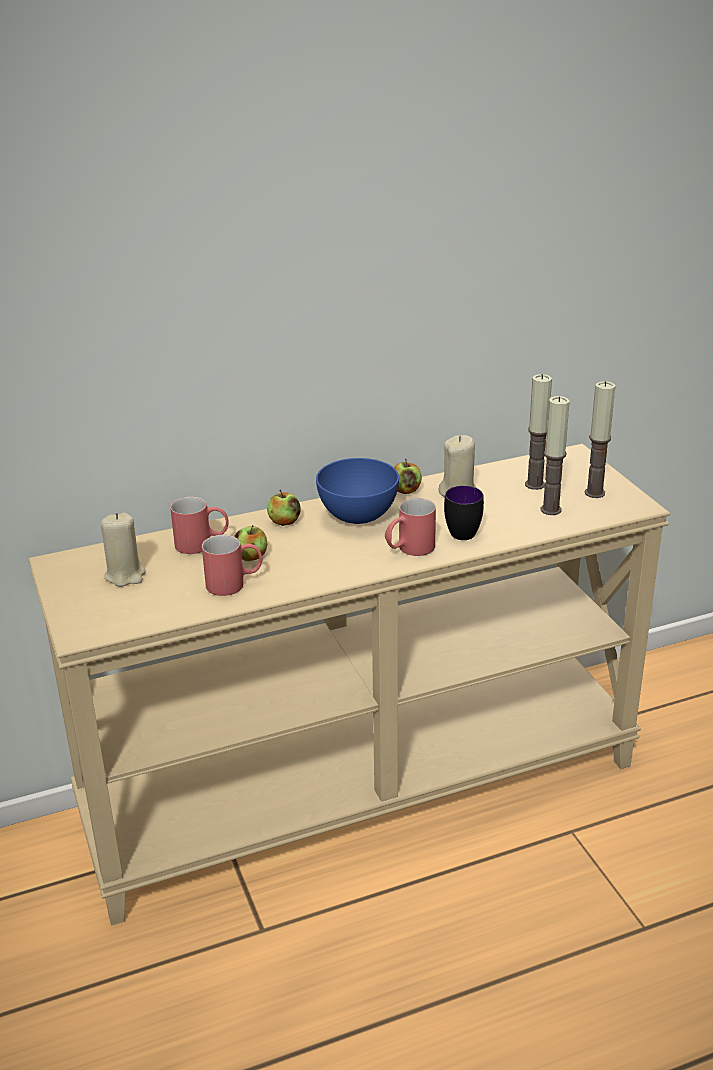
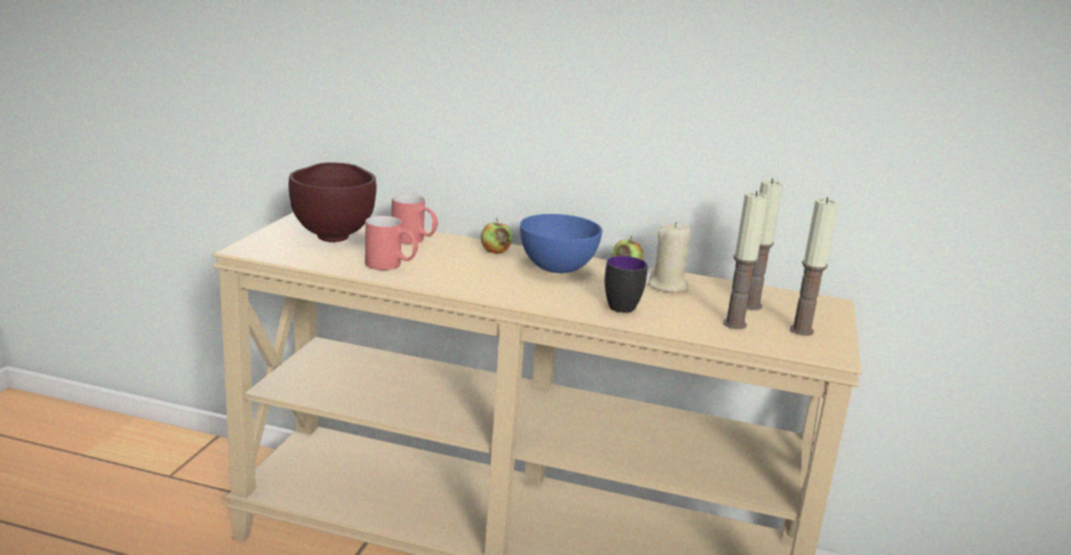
camera: 35 degrees right, 10 degrees down
beige candle [101,513,146,587] -> brown bowl [288,163,377,242]
apple [234,525,267,561] -> none
red mug [385,498,436,556] -> none

